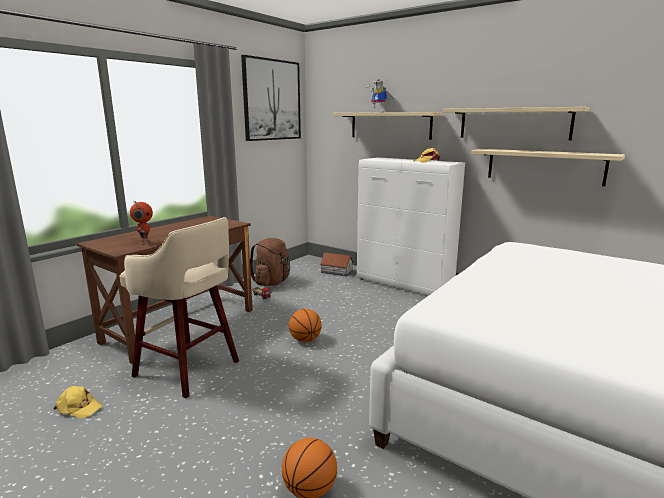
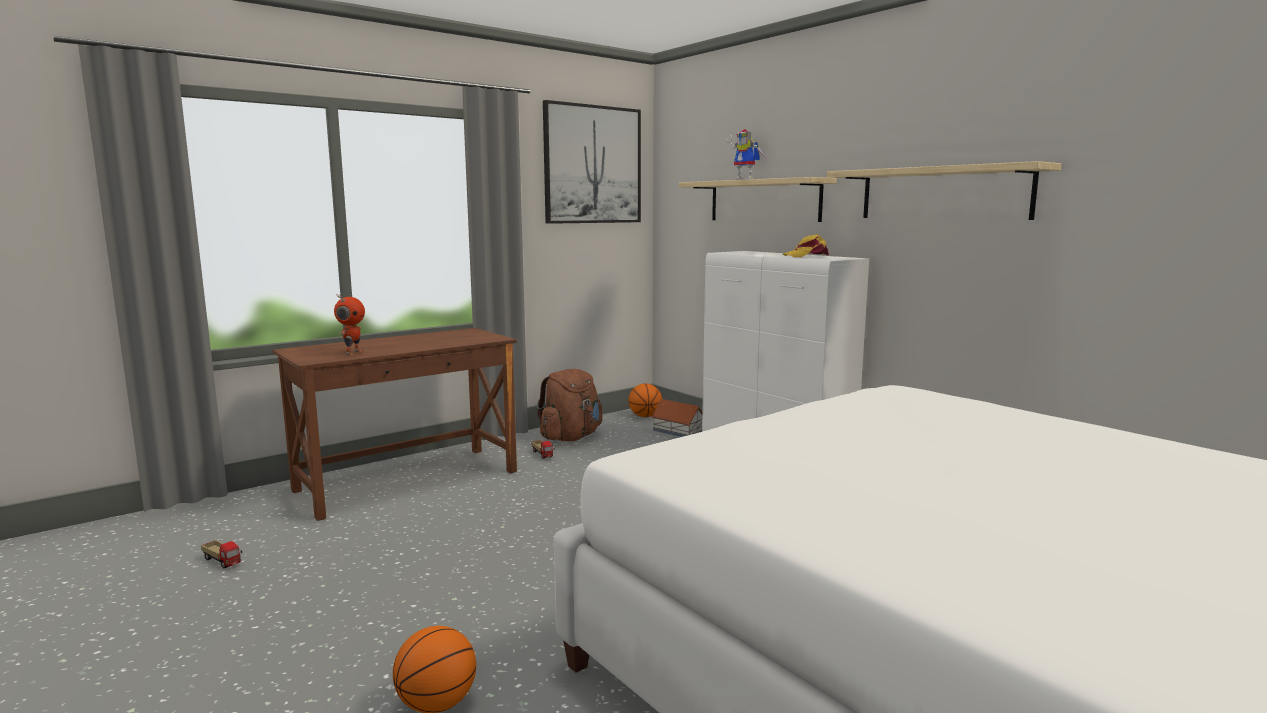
camera: 15 degrees right, 5 degrees down
yellow cap [53,386,102,419] -> toy truck [201,540,242,569]
beige stool [119,217,239,398] -> none
basketball [289,309,322,342] -> basketball moved to [629,384,662,417]
shelf [471,149,625,186] -> none

